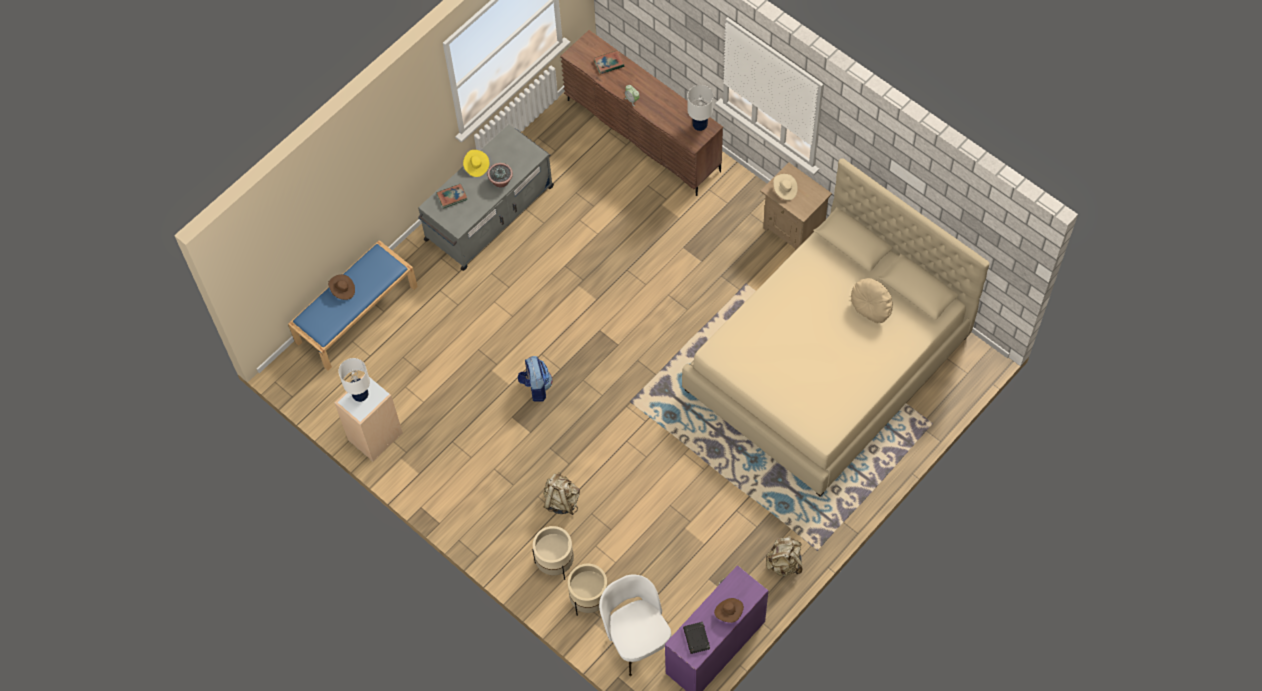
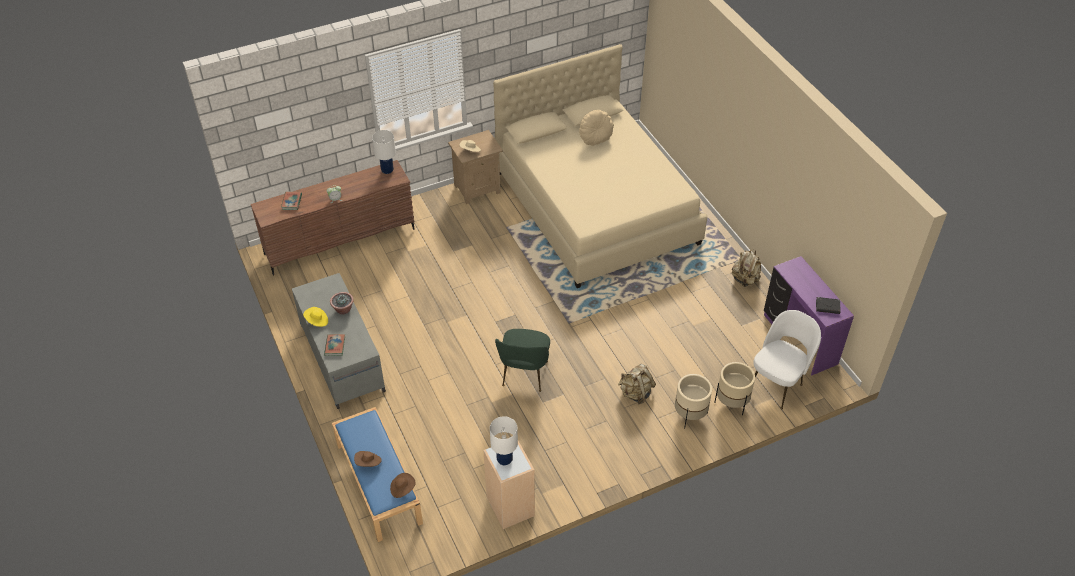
camera: 70 degrees left, 15 degrees down
backpack [518,356,552,402] -> green chair [495,329,550,392]
white chair [599,575,671,676] -> white chair turned 135 degrees clockwise [753,310,821,409]
brown hat [714,598,744,623] -> brown hat moved to [390,473,415,498]

